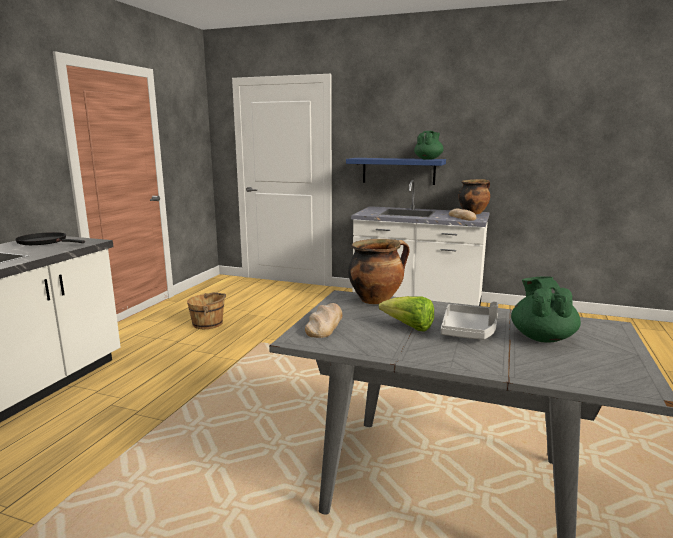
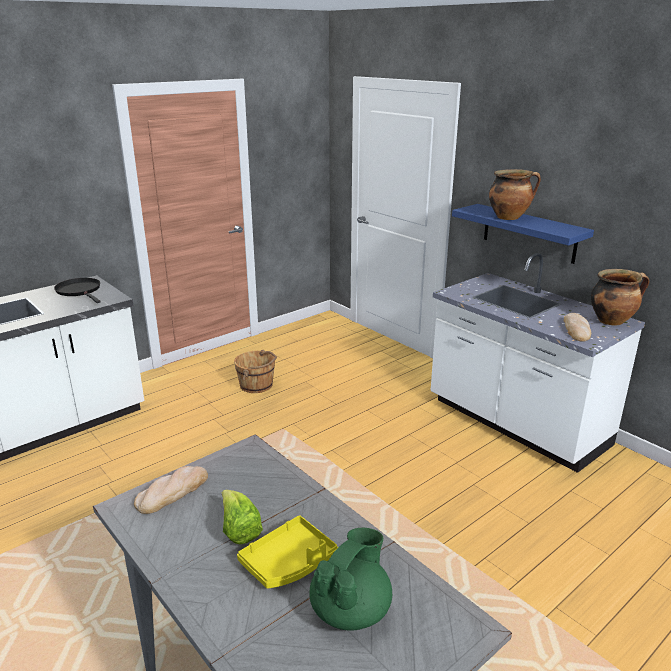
camera: 30 degrees right, 10 degrees up
cooking pot [348,239,410,304] -> cooking pot moved to [489,169,541,220]
green teapot [414,131,444,160] -> none
grey tray [441,301,498,340] -> yellow tray [237,515,338,589]

